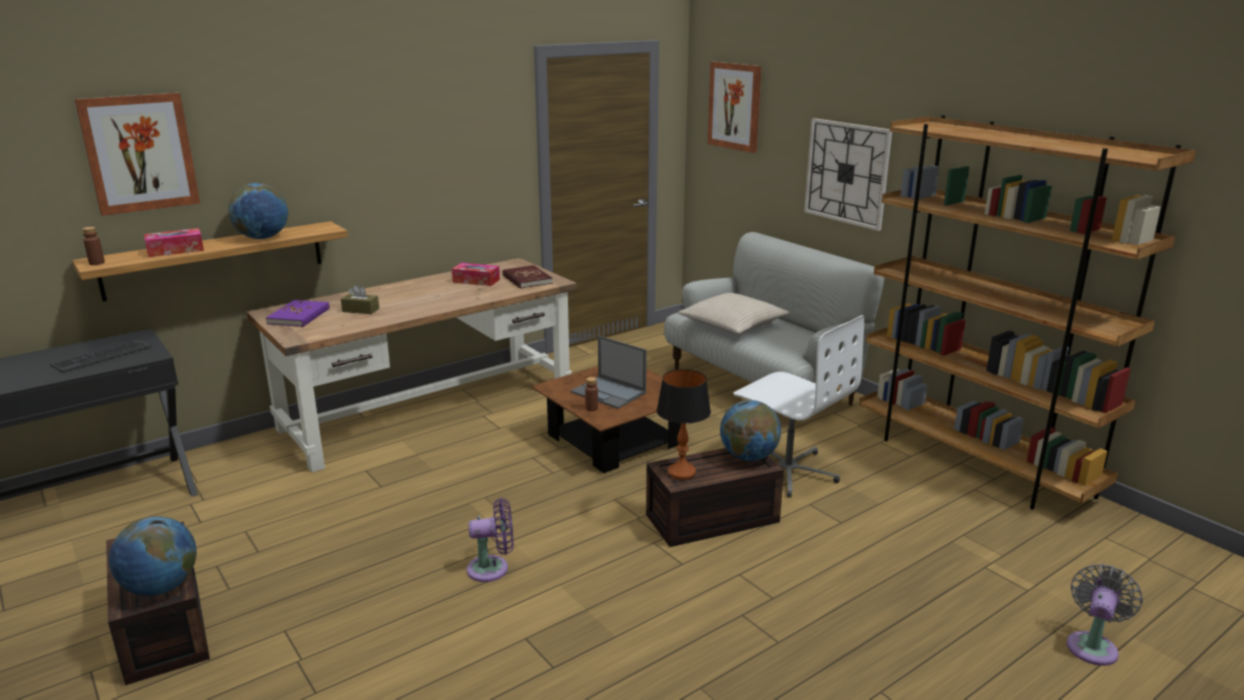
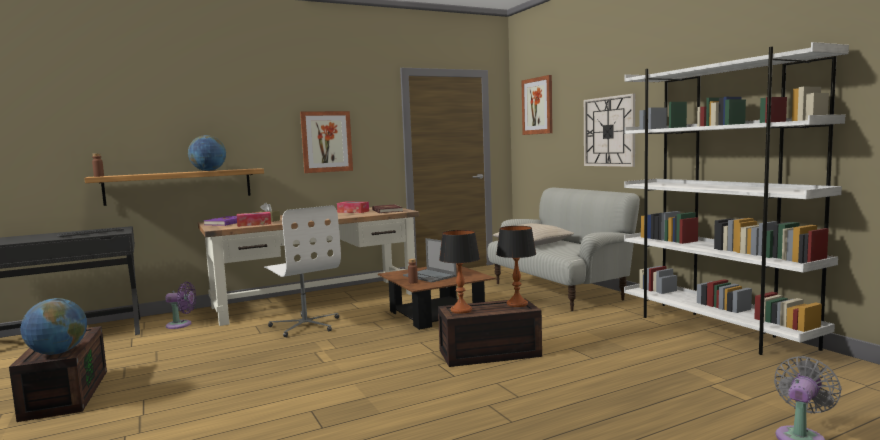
camera: 10 degrees right, 15 degrees down
picture [75,93,200,216] -> picture moved to [300,111,353,173]
tissue box [144,228,204,257] -> tissue box moved to [237,212,271,227]
purple fan [467,498,514,582] -> purple fan moved to [165,281,196,329]
globe [720,400,781,461] -> table lamp [496,226,536,307]
white office chair [733,315,864,498] -> white office chair moved to [264,205,341,337]
brown bookcase [859,115,1196,510] -> white bookcase [624,42,849,355]

